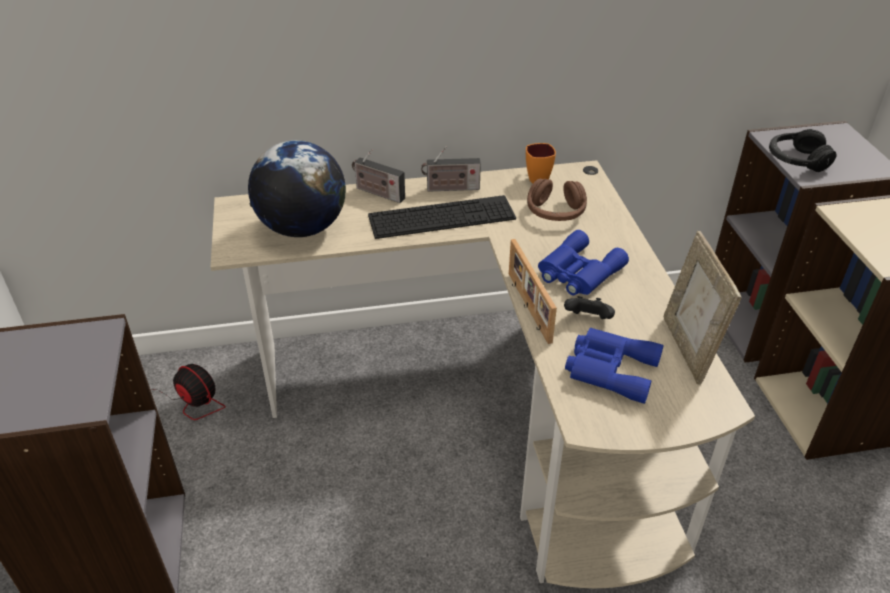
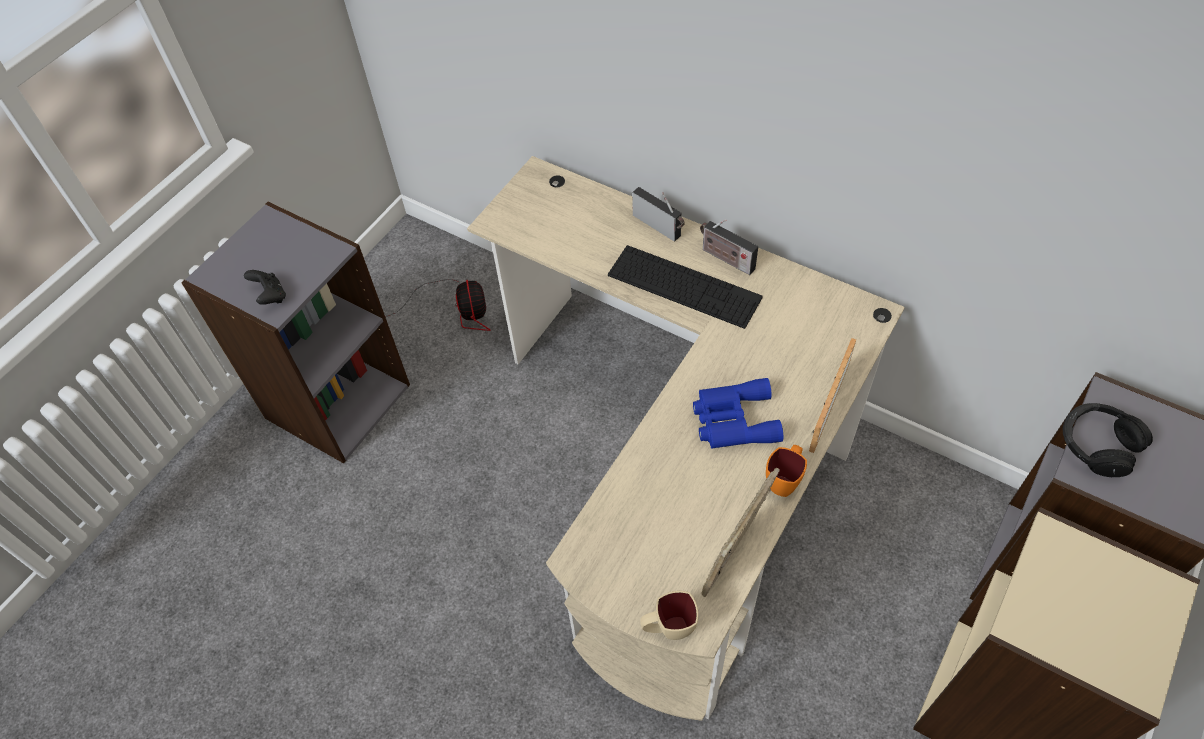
camera: 45 degrees right, 15 degrees up
globe [248,140,346,237] -> none
radio [352,149,405,203] -> radio turned 150 degrees clockwise [632,187,685,242]
picture frame [509,239,557,344] -> picture frame moved to [809,338,856,453]
orange mug [526,143,556,184] -> orange mug moved to [766,445,807,497]
brown headphones [527,179,587,221] -> none
black game controller [564,296,615,319] -> black game controller moved to [244,270,286,305]
blue binoculars [565,328,664,404] -> none
none -> beige mug [640,591,698,640]

